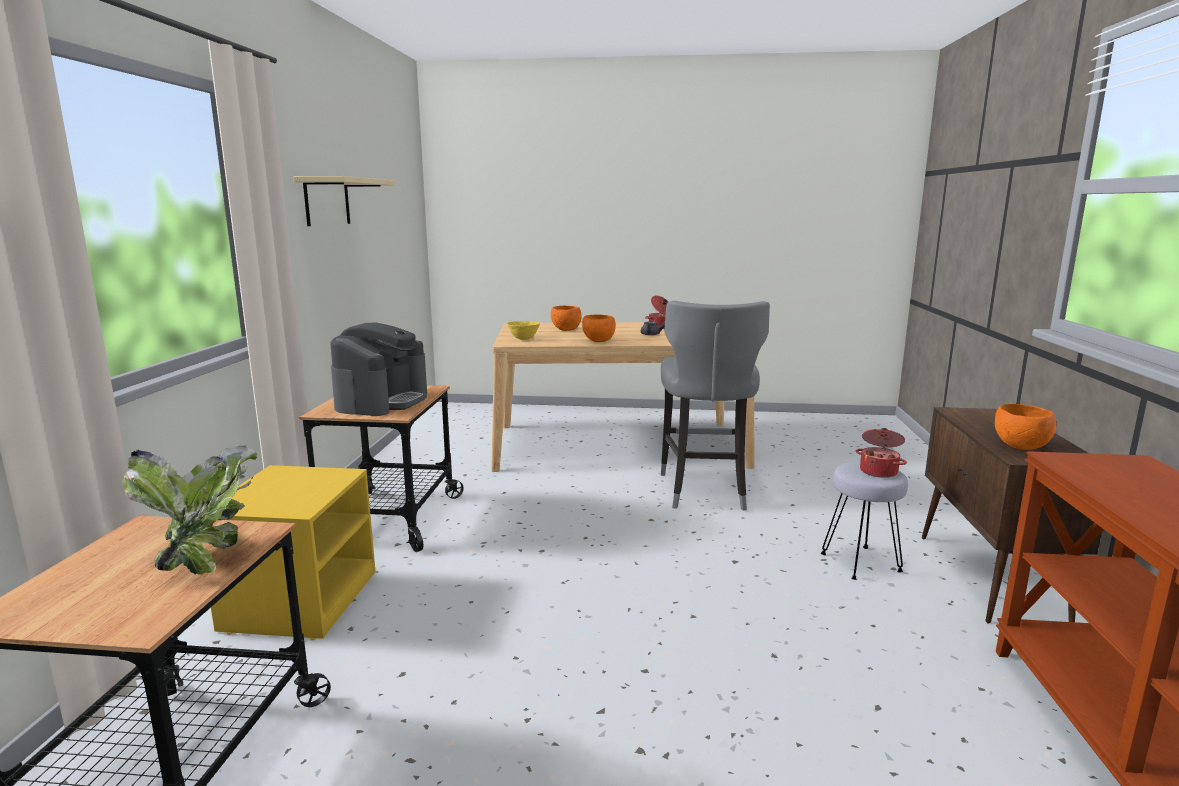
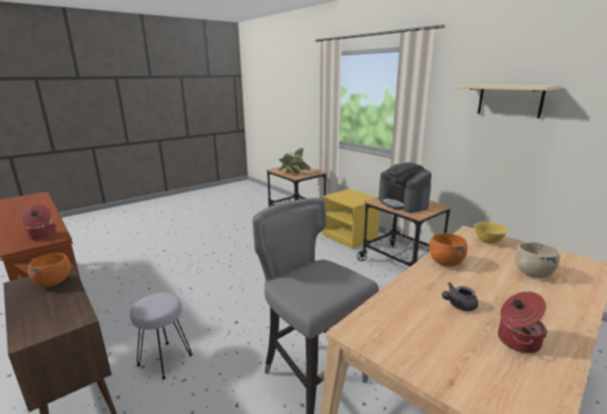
camera: 135 degrees right, 5 degrees up
orange bowl [551,306,582,331] -> beige bowl [515,242,560,278]
cooking pot [856,428,907,478] -> cooking pot moved to [21,205,57,240]

